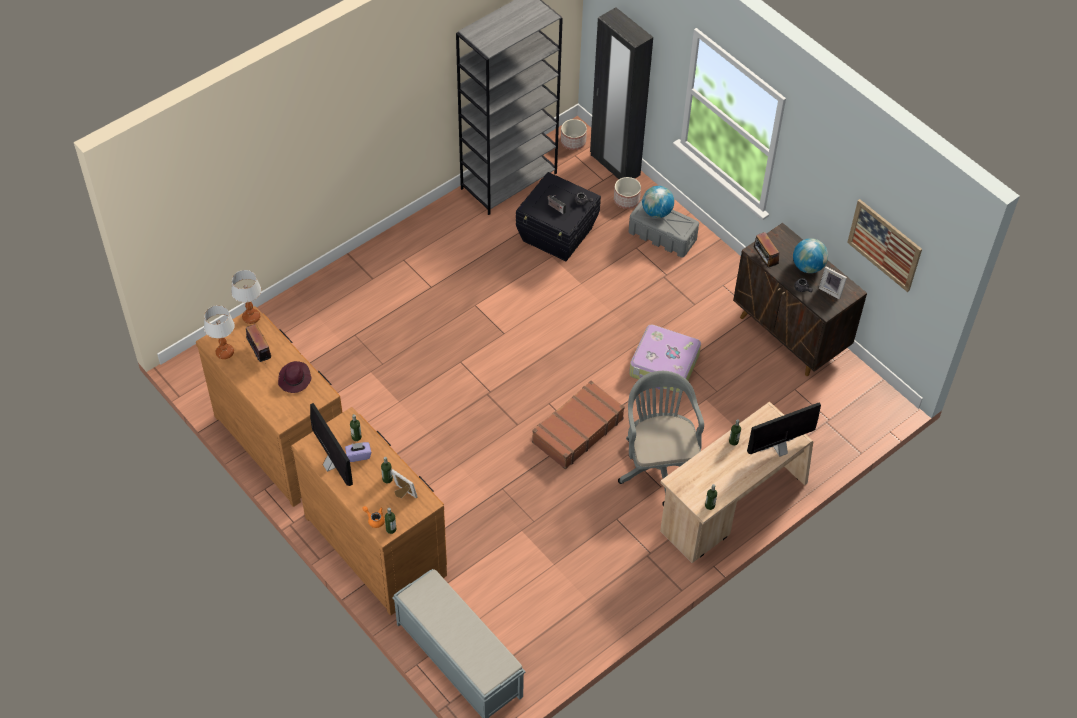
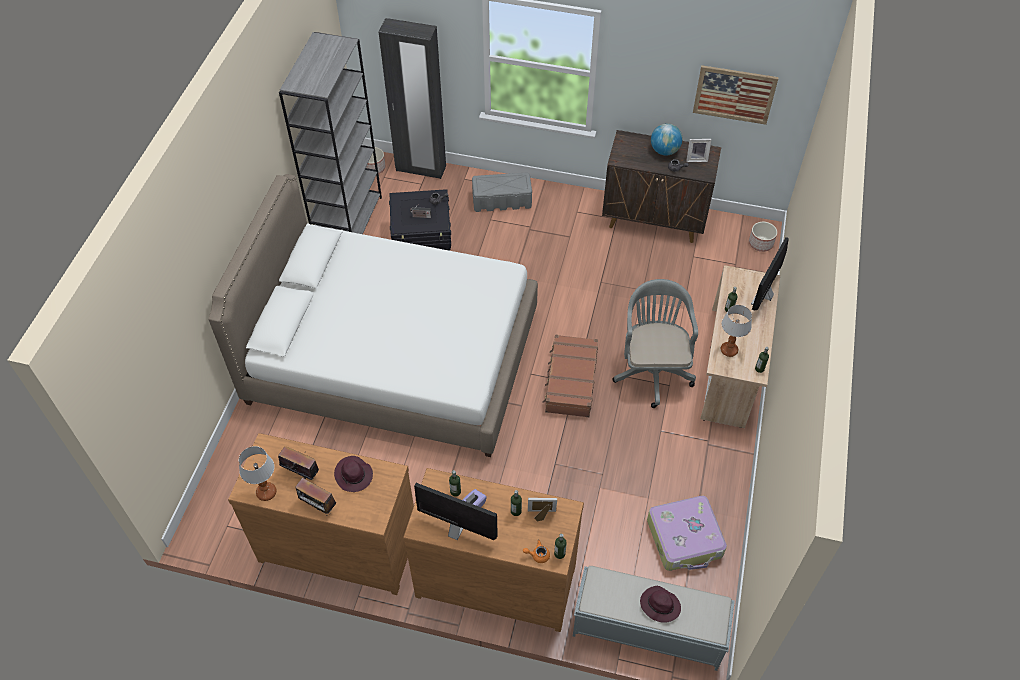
camera: 35 degrees left, 0 degrees up
table lamp [231,270,261,324] -> table lamp moved to [721,305,752,357]
planter [614,177,641,209] -> planter moved to [749,222,777,252]
grey office chair [618,371,704,506] -> grey office chair turned 45 degrees clockwise [612,279,698,408]
suitcase [629,324,701,393] -> suitcase moved to [647,496,727,571]
globe [642,186,674,218] -> none
radio [754,232,779,269] -> radio moved to [295,478,336,516]
none -> white bed [208,174,538,457]
none -> purple hat [640,586,681,623]

